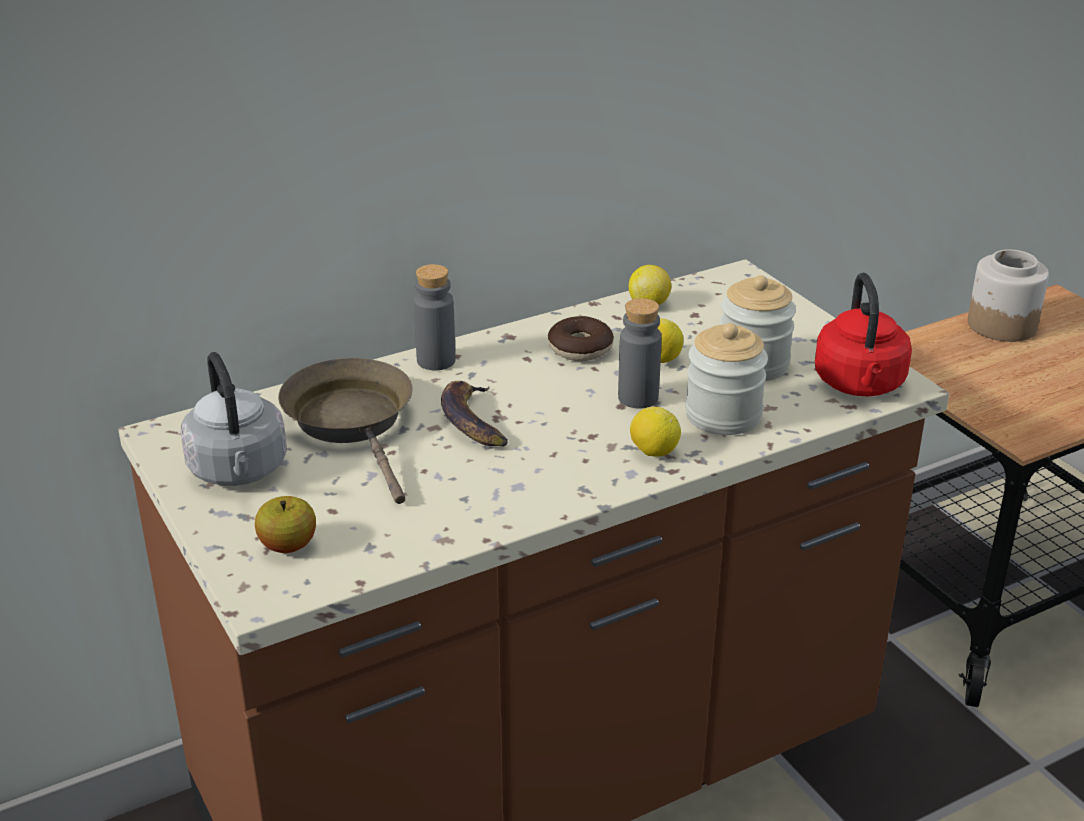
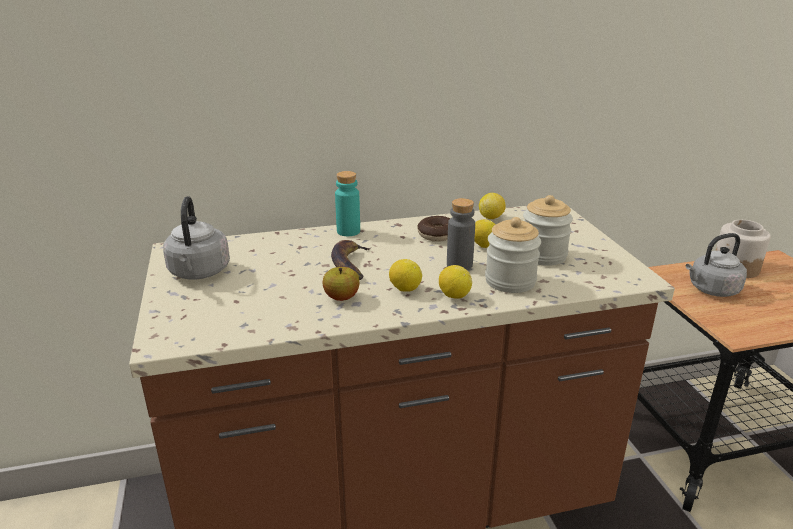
camera: 15 degrees right, 5 degrees down
apple [255,496,316,553] -> apple moved to [322,267,360,301]
brown frying pan [278,358,413,504] -> none
grey bottle [414,264,456,370] -> turquoise bottle [335,171,360,236]
red kettle [815,273,912,397] -> none
none -> lemon [389,259,422,292]
none -> grey kettle [686,233,747,297]

